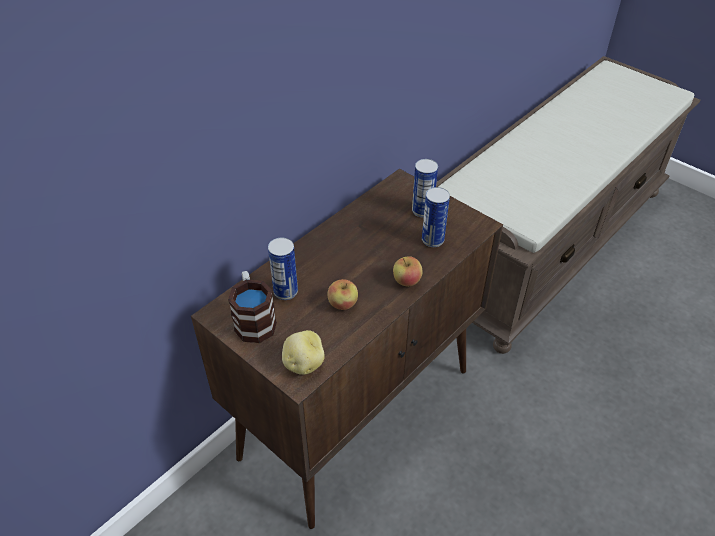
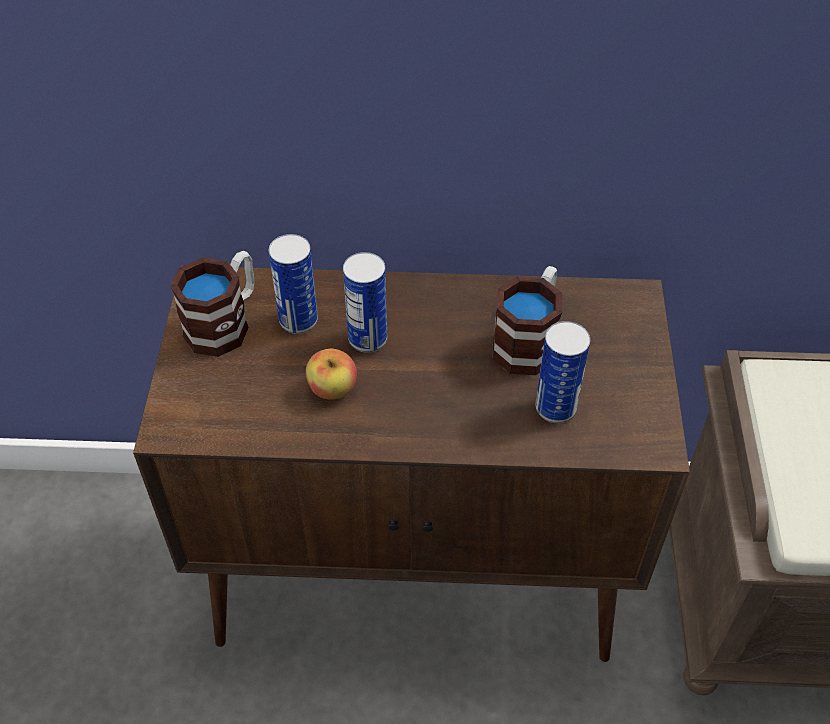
camera: 50 degrees right, 5 degrees up
potato [282,330,325,375] -> none
apple [393,256,422,286] -> none
can [412,159,438,218] -> can moved to [343,252,387,353]
none -> mug [492,266,562,375]

